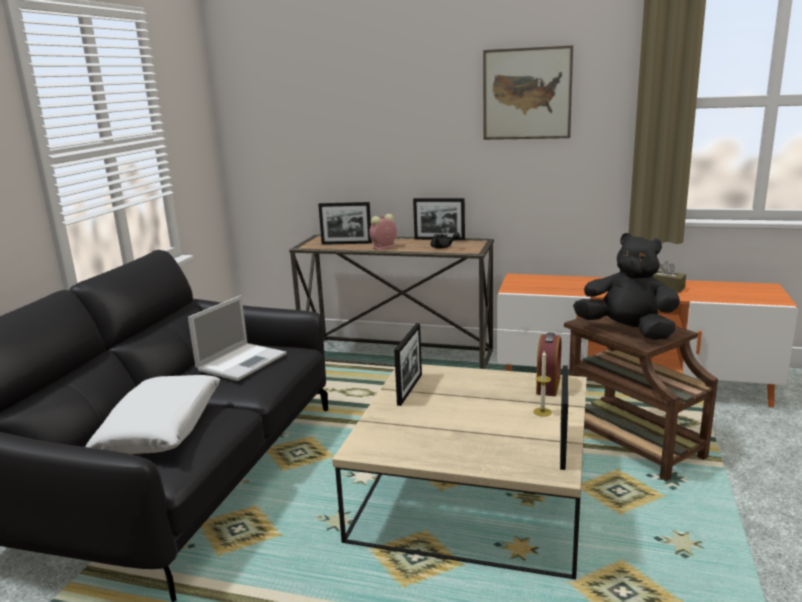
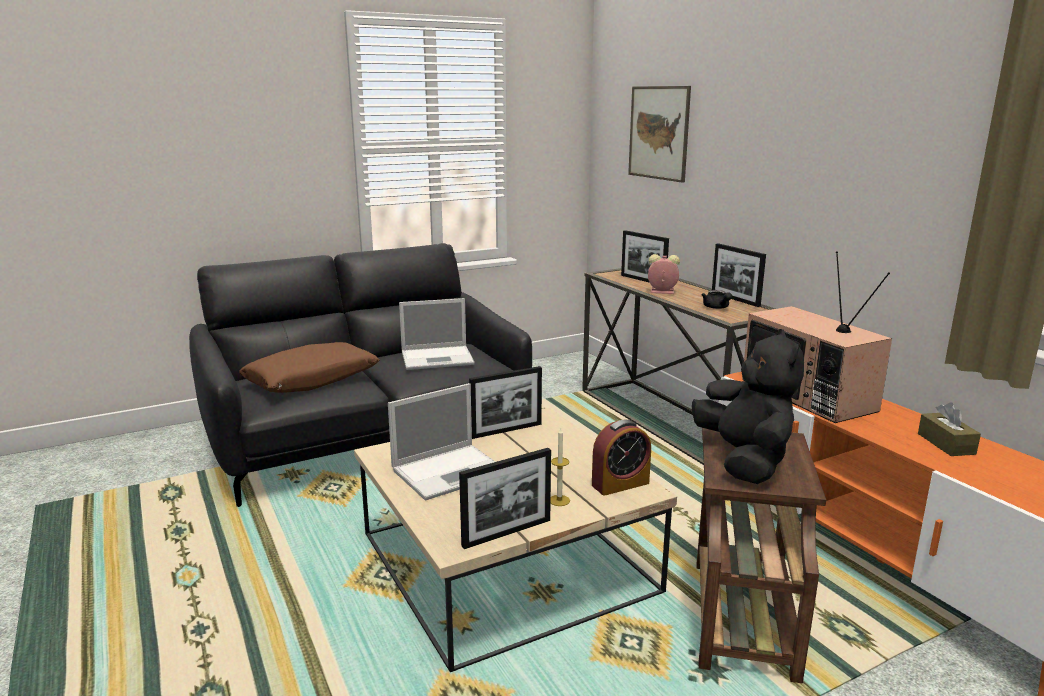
camera: 45 degrees right, 0 degrees up
white pillow [85,375,220,454] -> brown pillow [239,342,379,393]
picture [483,45,573,140] -> picture moved to [628,86,691,183]
none -> laptop [388,383,495,501]
none -> television [742,251,892,423]

